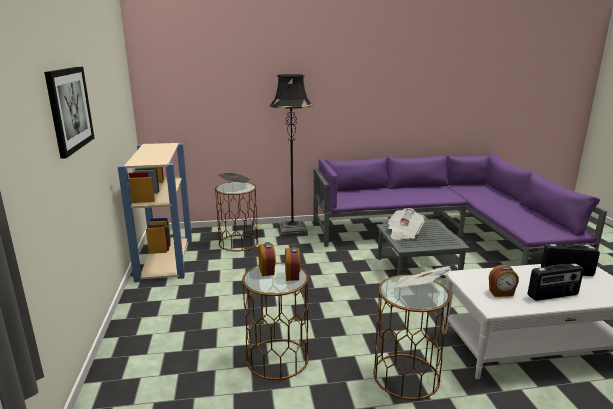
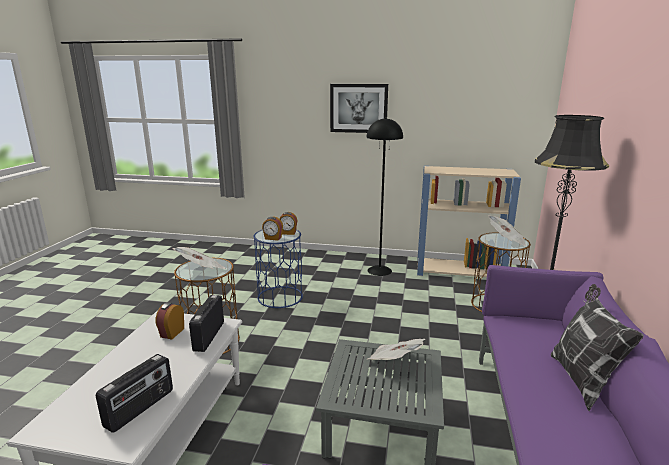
camera: 110 degrees right, 0 degrees up
brown side table [242,262,309,380] -> blue side table [253,230,303,308]
radio [528,263,584,301] -> radio moved to [189,295,224,352]
none -> black floor lamp [366,118,403,276]
none -> pillow [551,284,644,411]

